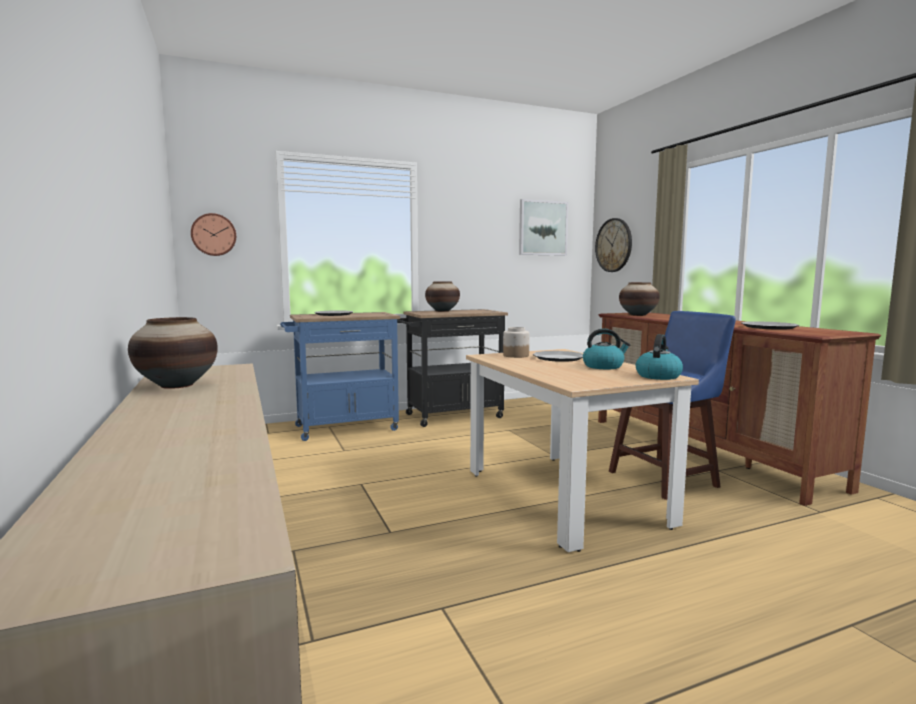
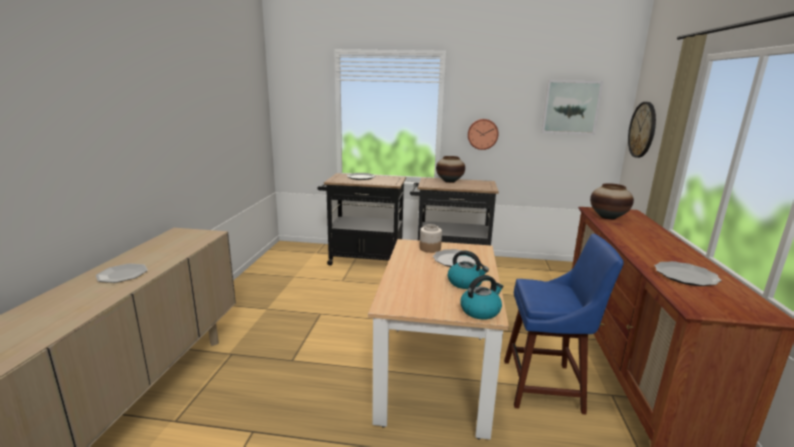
camera: 30 degrees right, 10 degrees up
vase [128,317,218,389] -> none
wall clock [191,213,236,256] -> wall clock moved to [468,119,499,150]
blue cart [280,312,400,441] -> black cart [317,173,406,266]
none -> plate [96,263,148,283]

